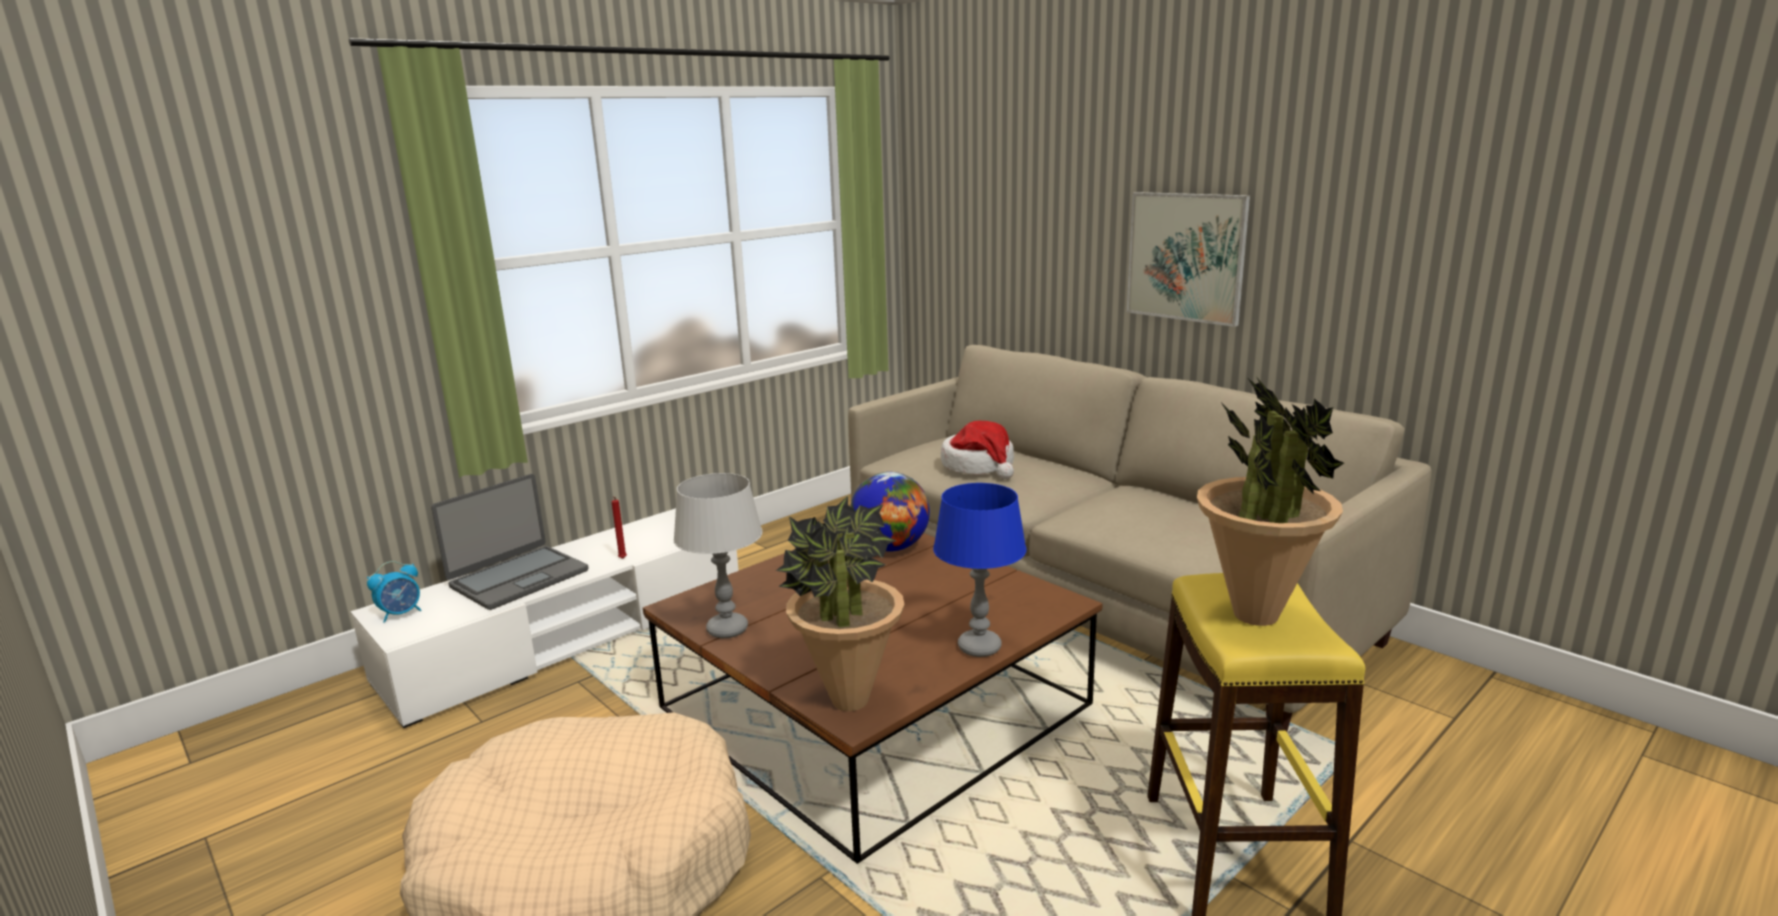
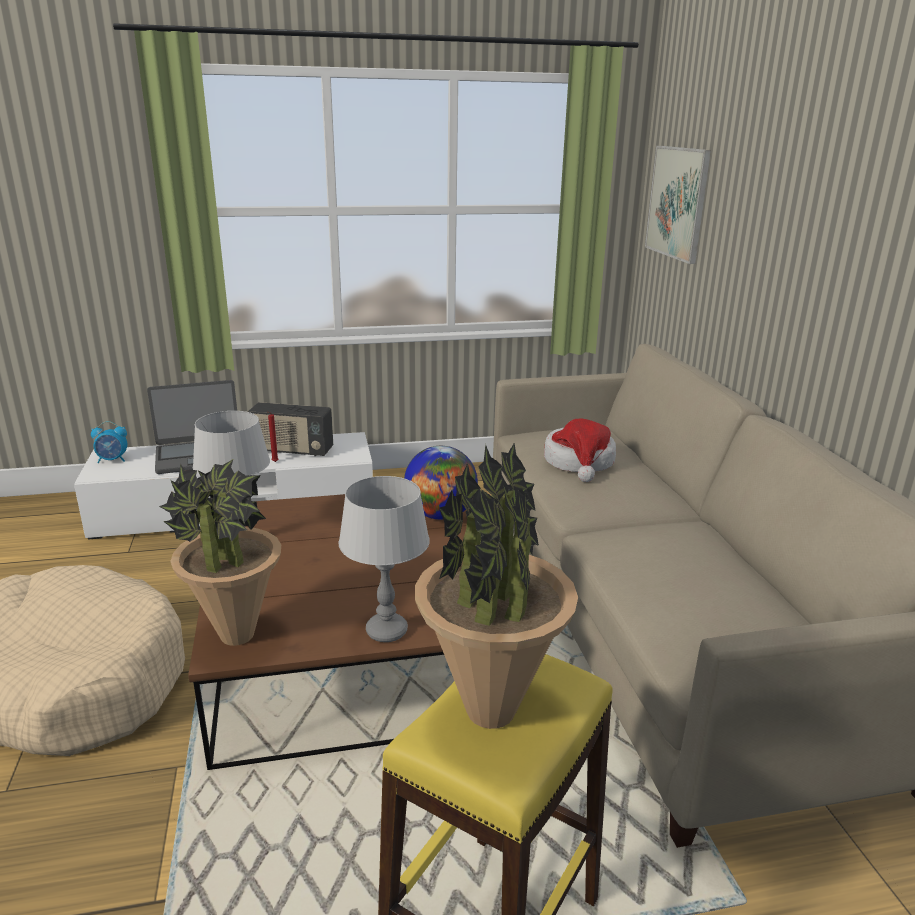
camera: 30 degrees right, 5 degrees up
blue table lamp [933,483,1026,657] -> grey table lamp [339,476,430,642]
picture [1127,192,1250,327] -> picture moved to [645,146,711,264]
none -> radio [248,402,333,457]

